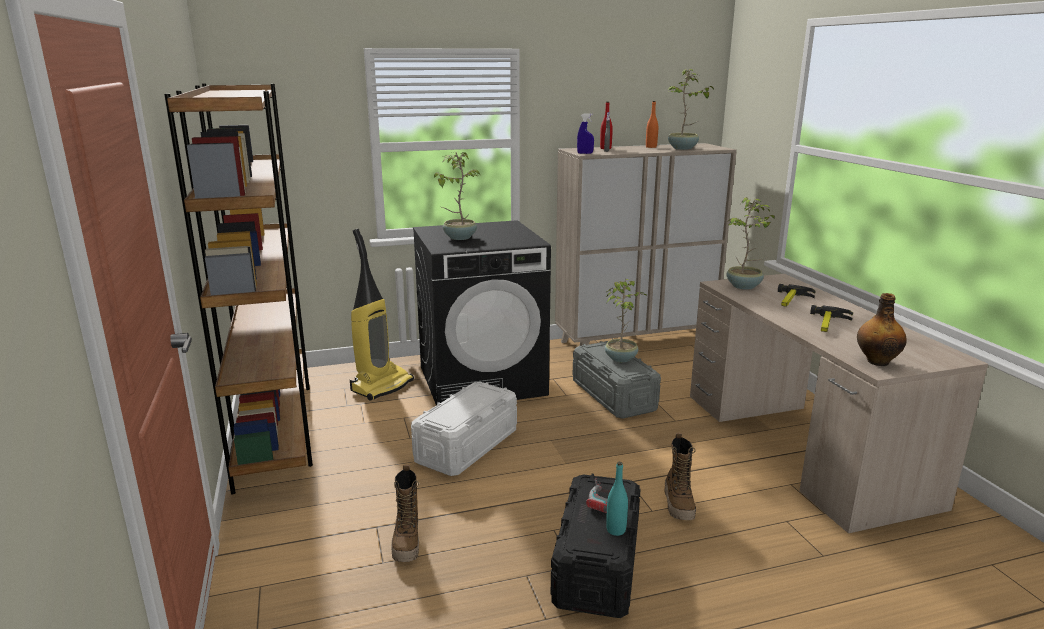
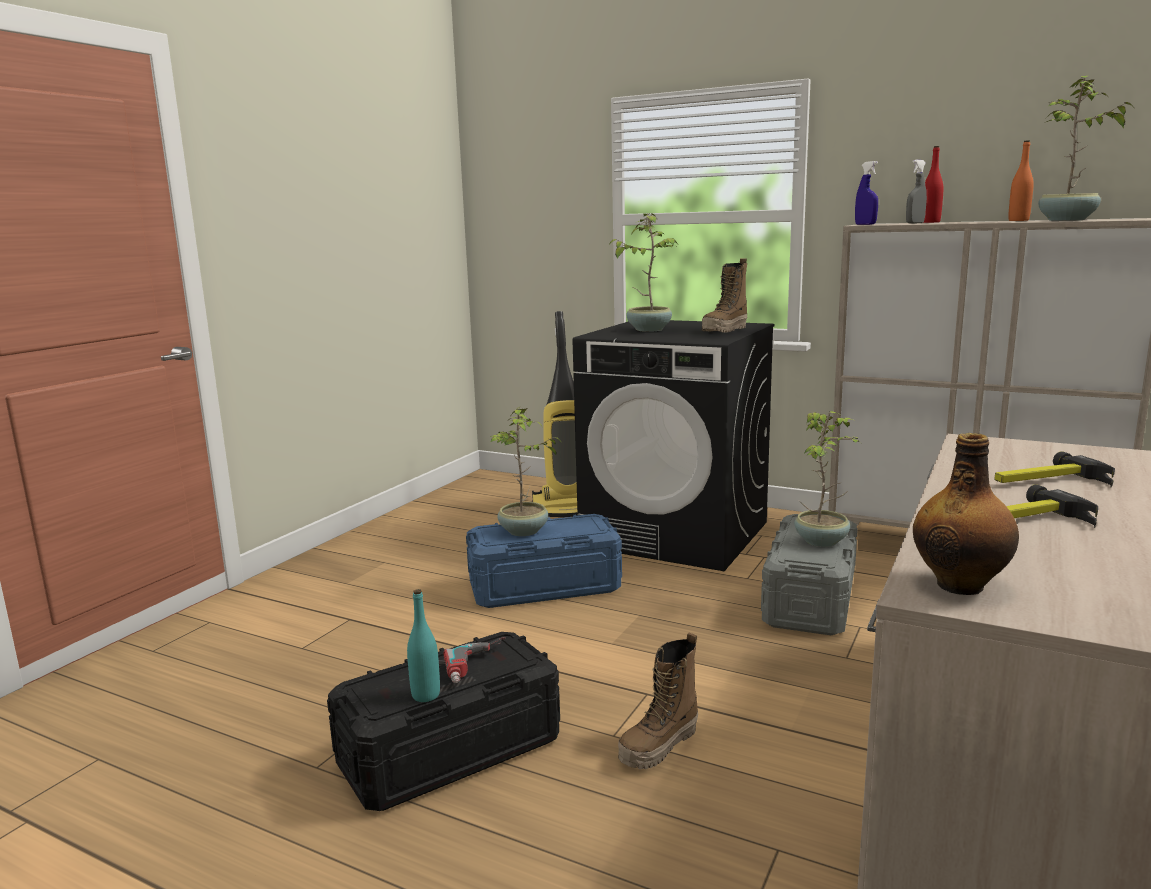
camera: 45 degrees right, 5 degrees down
brown bookcase [164,84,313,495] -> none
boot [391,465,419,562] -> boot moved to [702,258,747,333]
white storage box [411,382,517,476] -> blue storage box [466,514,622,608]
potted plant [726,197,775,290] -> potted plant moved to [490,406,563,536]

